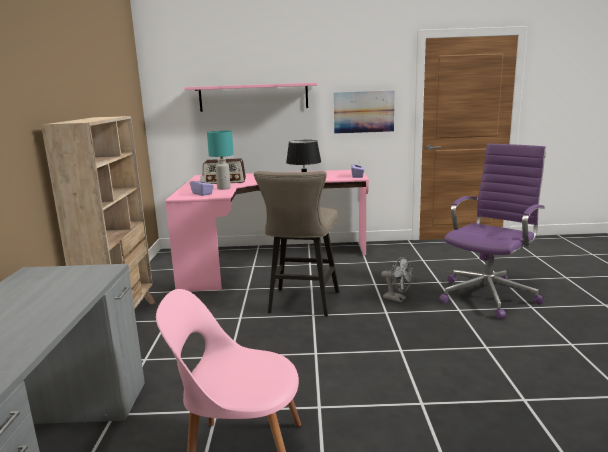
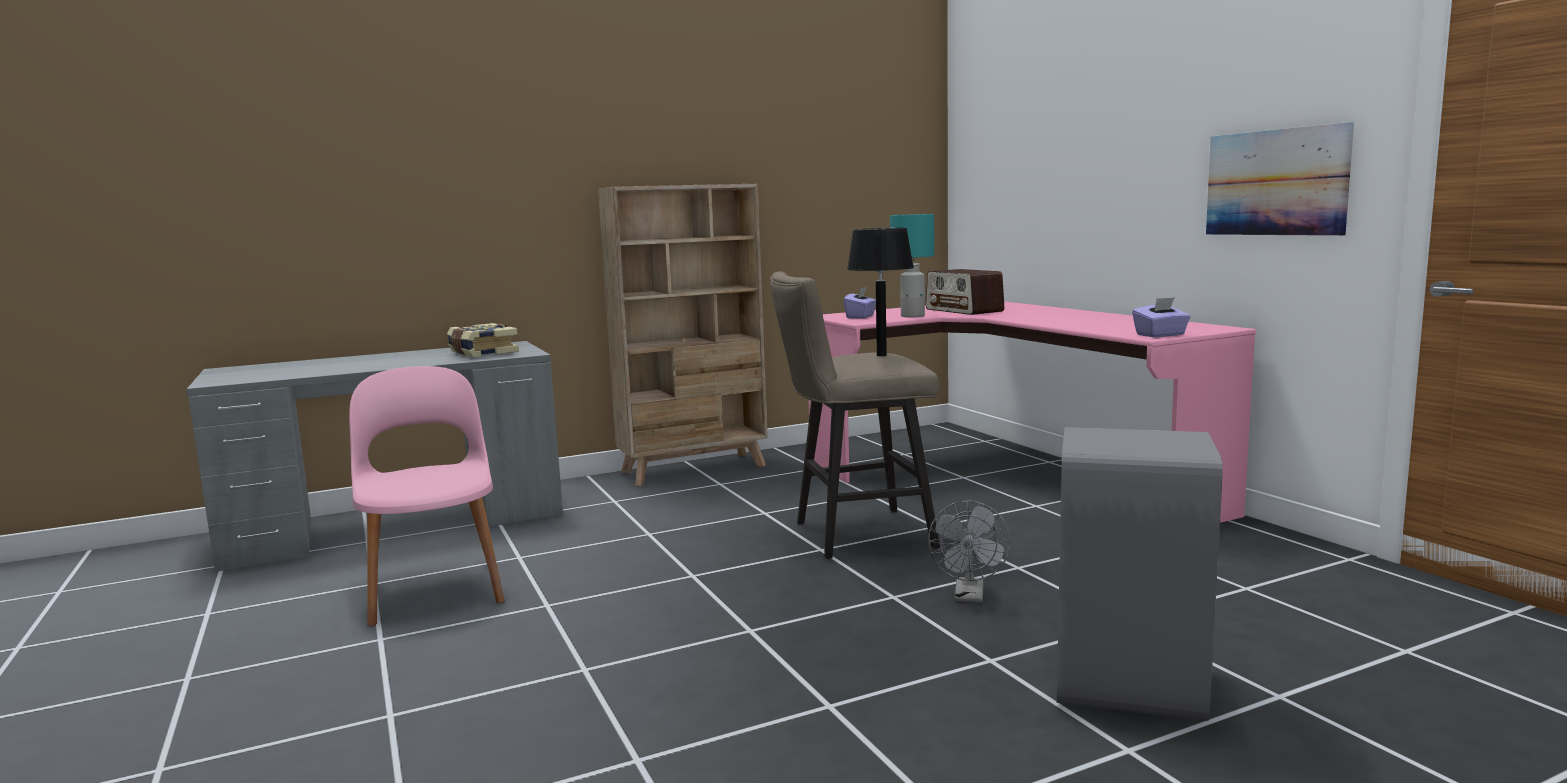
camera: 65 degrees right, 5 degrees down
pink shelf [184,83,317,112] -> none
purple office chair [439,143,546,319] -> grey trash can [1057,427,1223,721]
none -> book [447,323,519,357]

